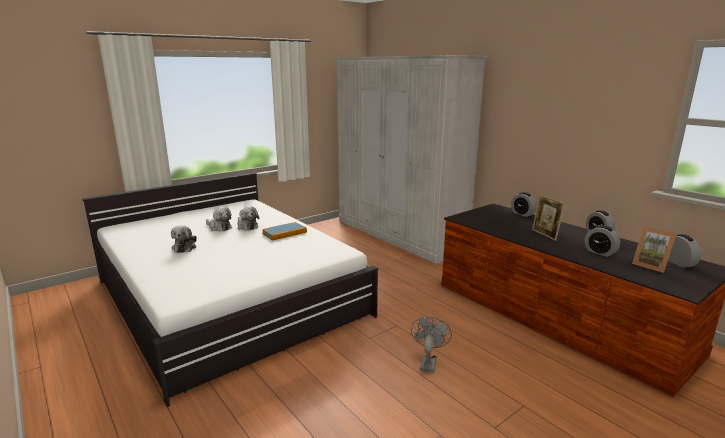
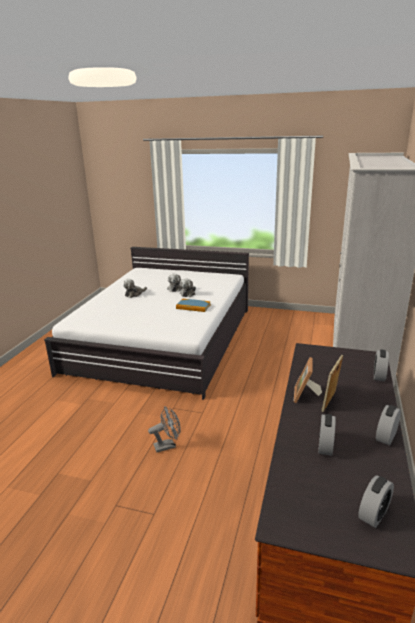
camera: 55 degrees right, 5 degrees up
picture frame [632,227,676,273] -> picture frame moved to [293,357,322,403]

